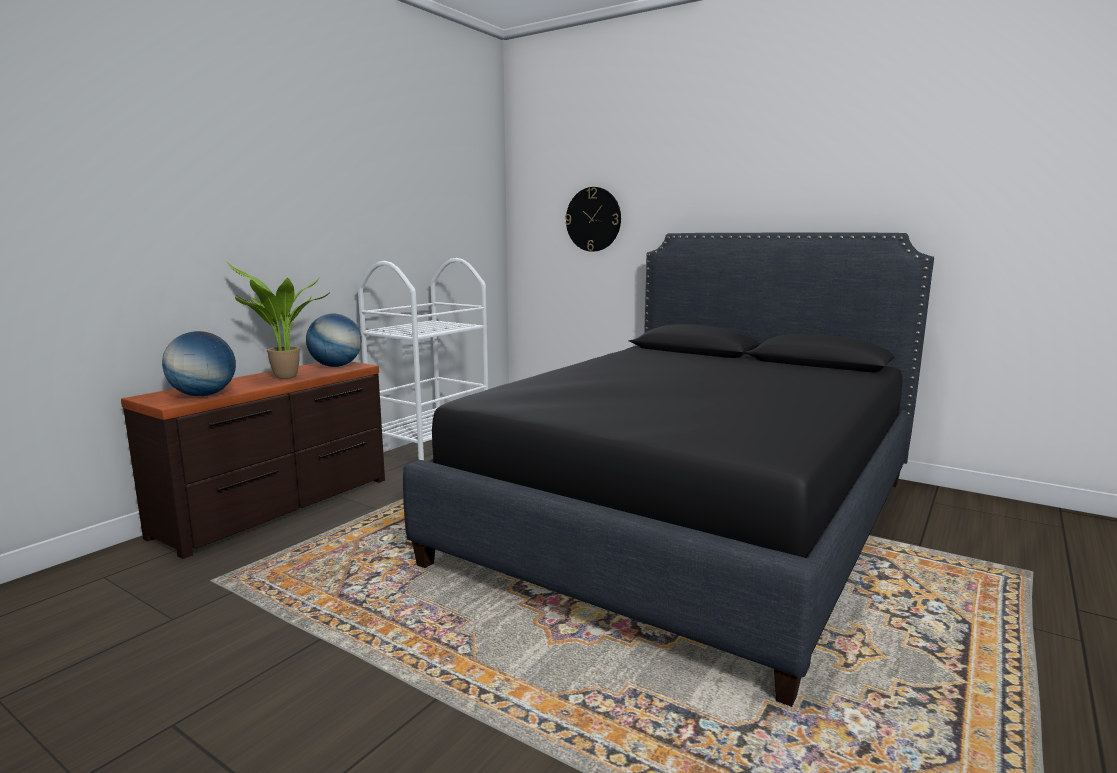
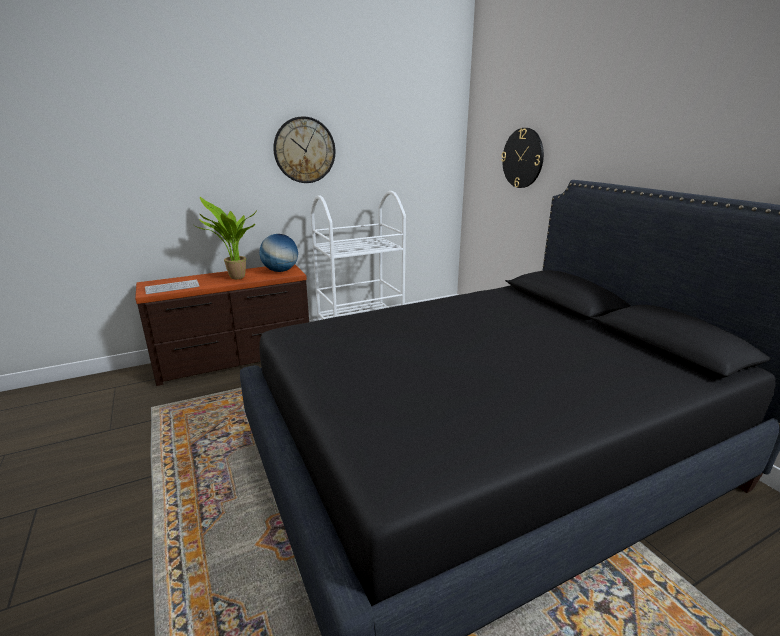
camera: 30 degrees right, 10 degrees up
globe [162,331,236,396] -> keyboard [145,280,199,294]
none -> wall clock [273,116,335,183]

